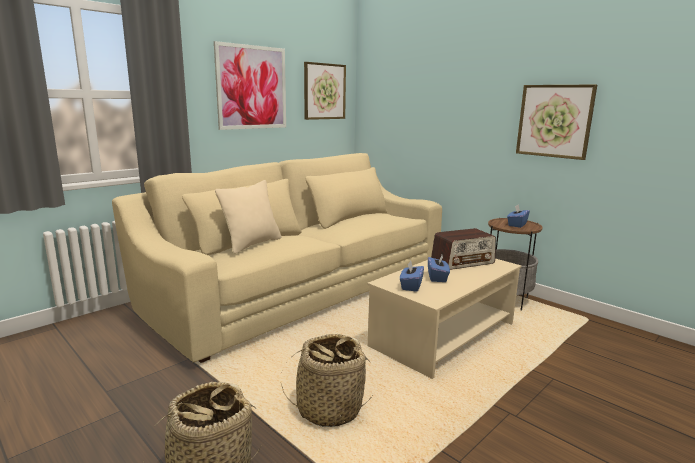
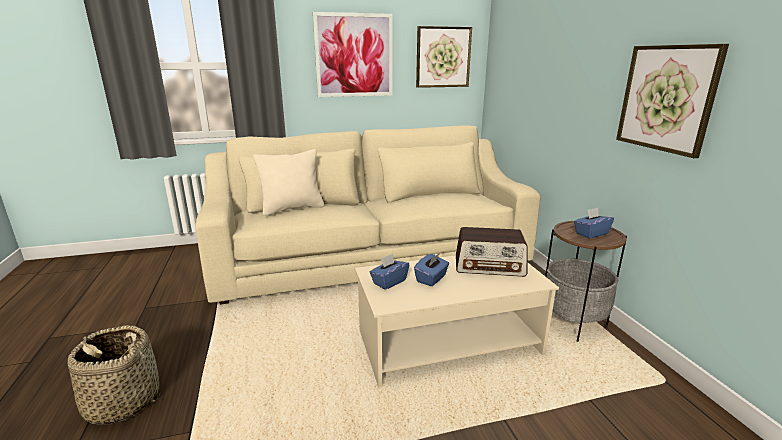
camera: 30 degrees right, 5 degrees up
basket [281,334,372,427] -> none

